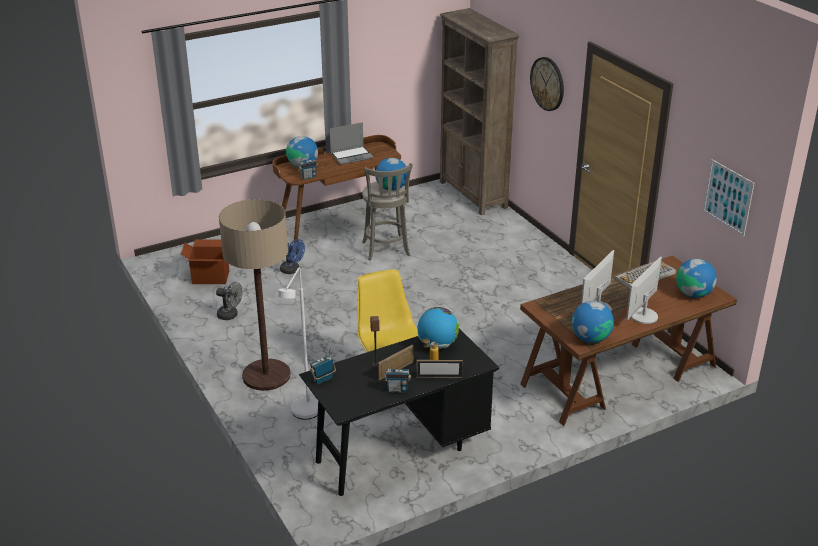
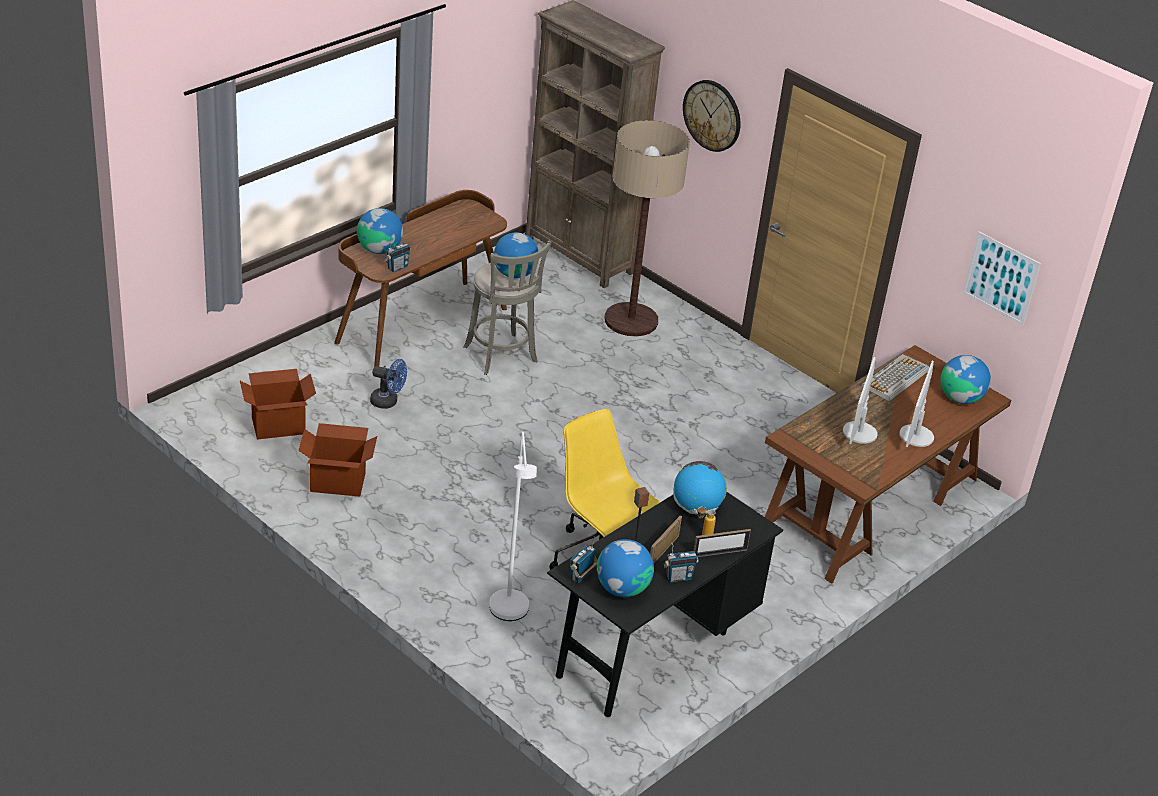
camera: 20 degrees left, 5 degrees up
grey fan [216,282,242,320] -> cardboard box [298,423,377,497]
floor lamp [219,199,290,391] -> floor lamp moved to [605,120,690,336]
laptop [330,122,374,165] -> none
globe [572,301,614,343] -> globe moved to [597,539,654,597]

